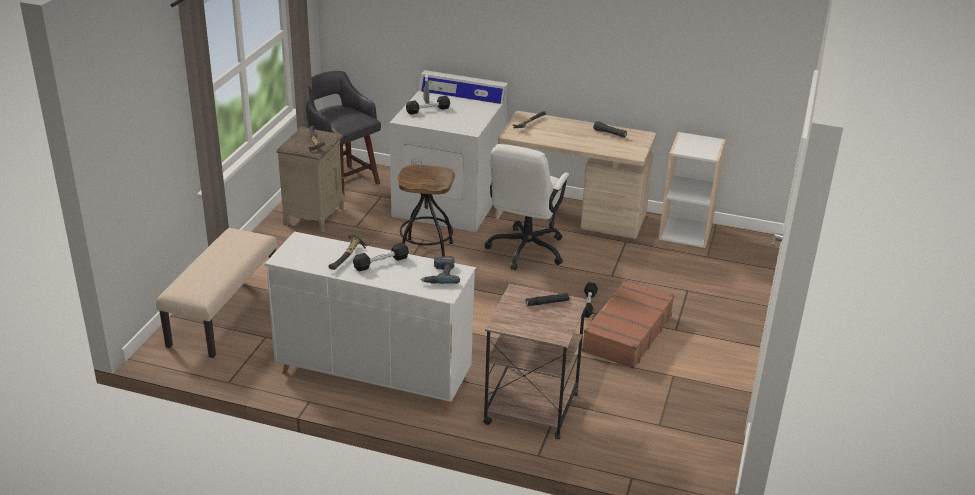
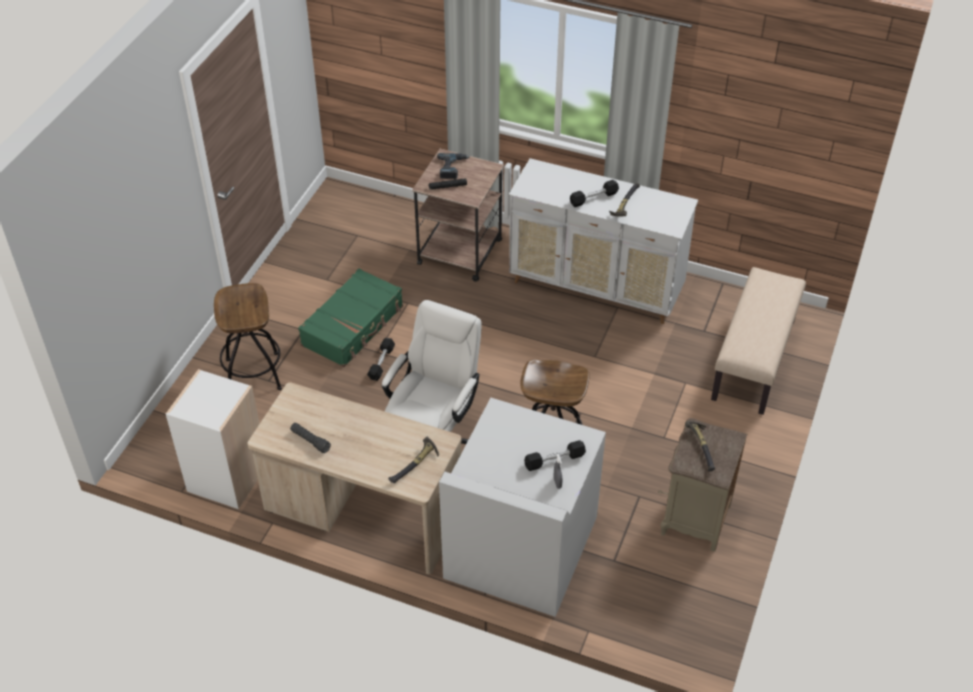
camera: 175 degrees left, 15 degrees up
grey stool [306,71,381,196] -> none
power drill [420,256,460,284] -> power drill moved to [437,153,470,179]
brown suitcase [582,280,674,369] -> green suitcase [298,268,403,367]
none -> brown stool [214,283,282,390]

